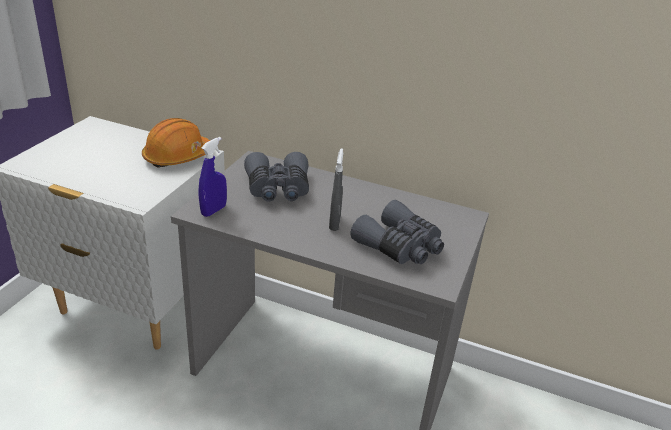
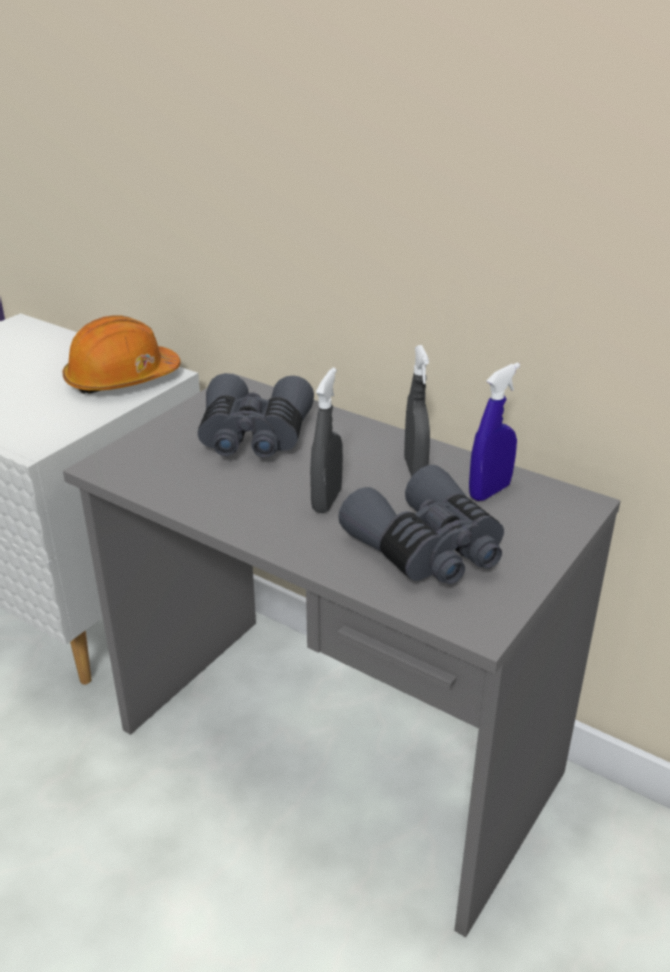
camera: 15 degrees right, 0 degrees up
blue spray bottle [199,137,227,217] -> blue spray bottle moved to [469,363,520,501]
none -> grey spray bottle [404,345,430,476]

